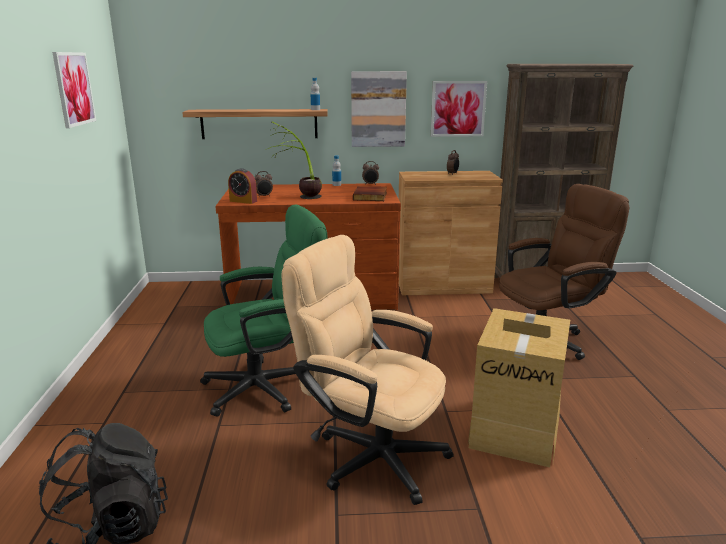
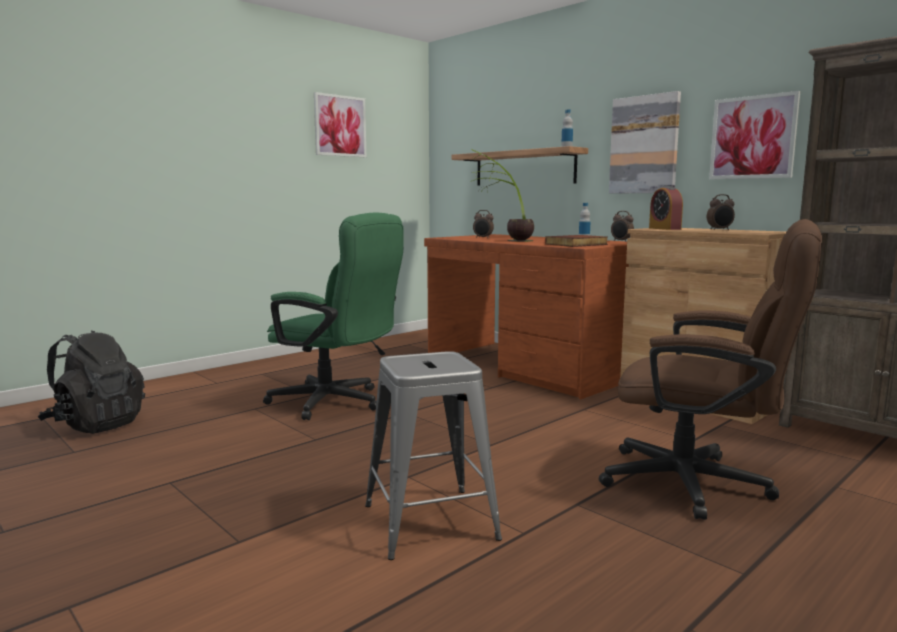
camera: 50 degrees right, 10 degrees down
alarm clock [228,168,257,204] -> alarm clock moved to [649,186,683,230]
beige office chair [281,235,454,505] -> none
cardboard box [468,308,570,468] -> grey stool [365,351,502,560]

